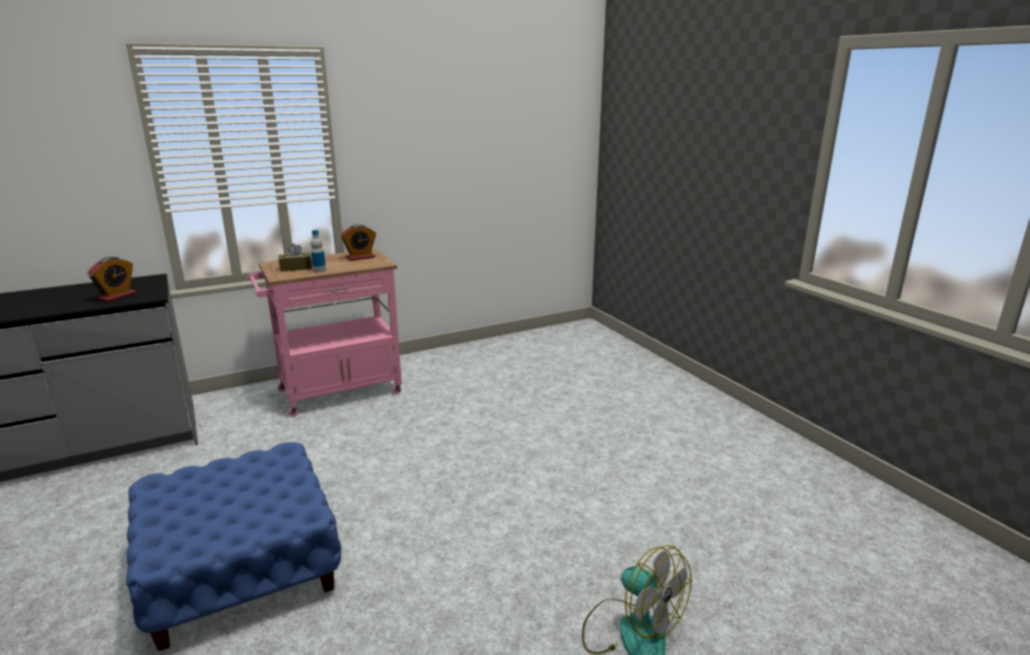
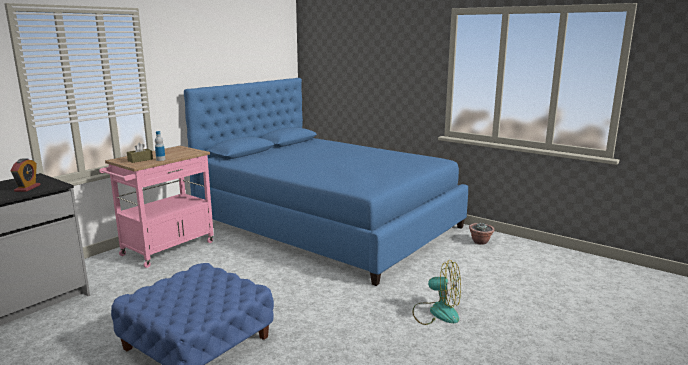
camera: 25 degrees left, 5 degrees down
alarm clock [341,225,376,261] -> none
none -> blue bed [184,78,468,286]
none -> potted plant [469,223,495,245]

